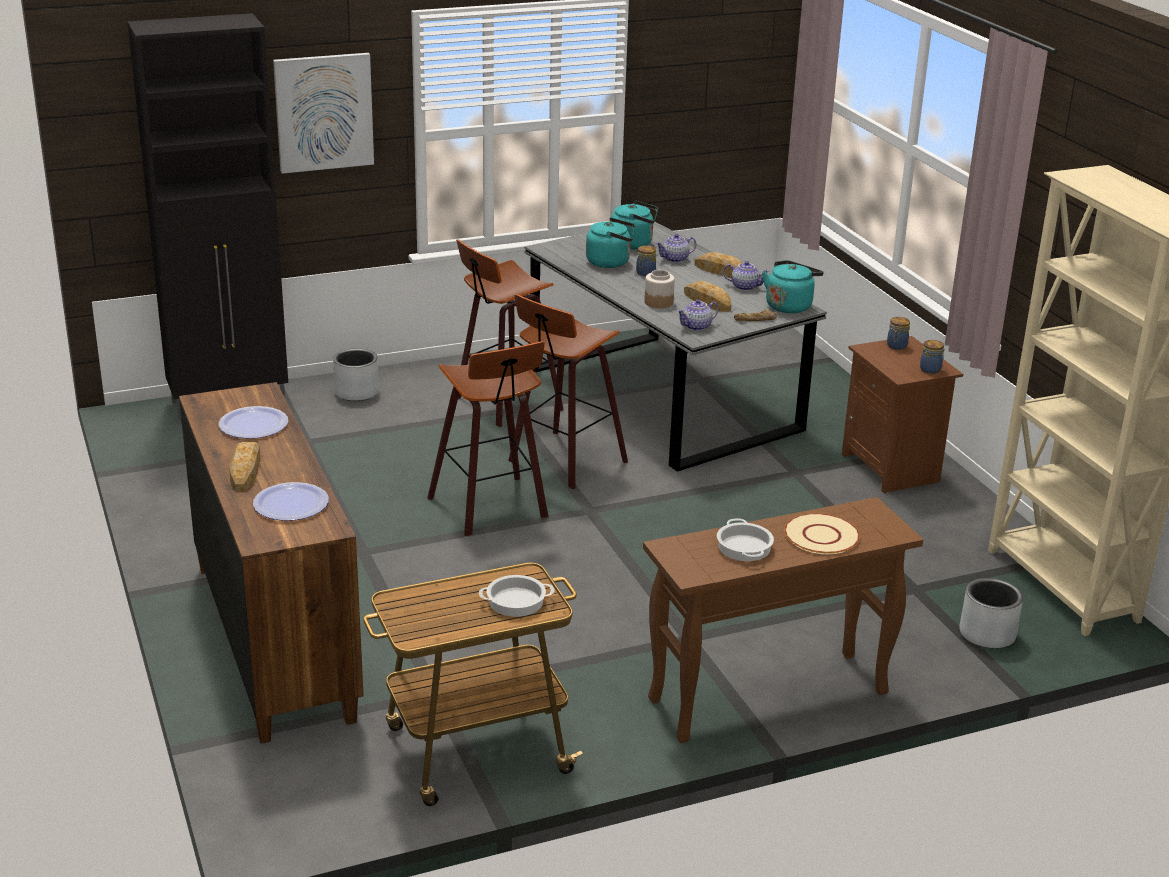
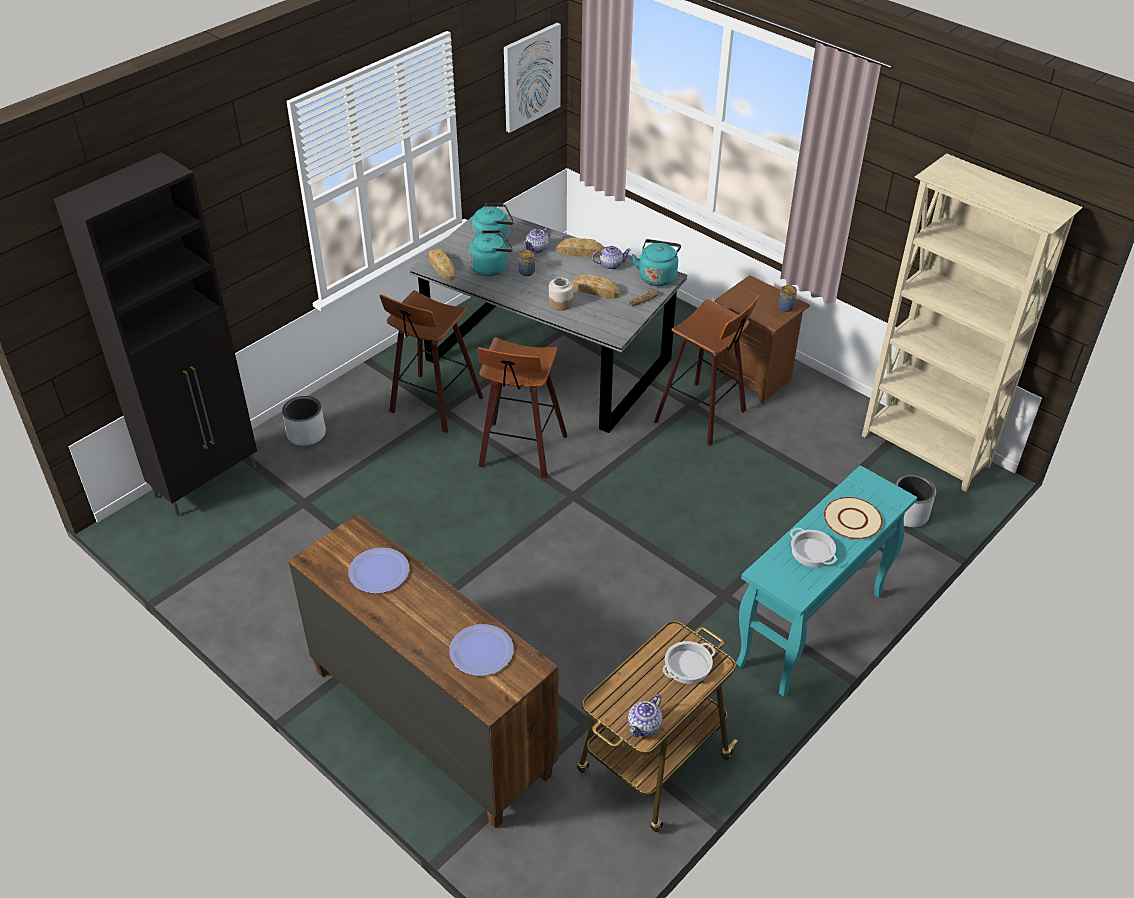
camera: 25 degrees left, 15 degrees up
bread [229,442,261,491] -> bread moved to [429,248,455,281]
picture [273,53,374,174] -> picture moved to [504,23,561,133]
stool [428,341,548,536] -> stool moved to [654,295,760,446]
brown console table [643,497,924,743] -> turquoise console table [736,465,917,697]
teapot [677,299,718,331] -> teapot moved to [628,694,663,737]
jar [887,317,910,350] -> none

